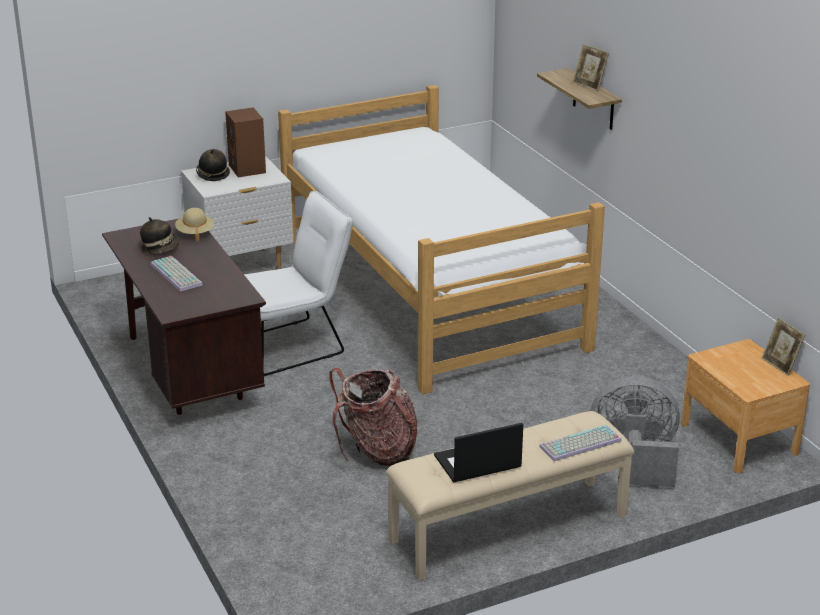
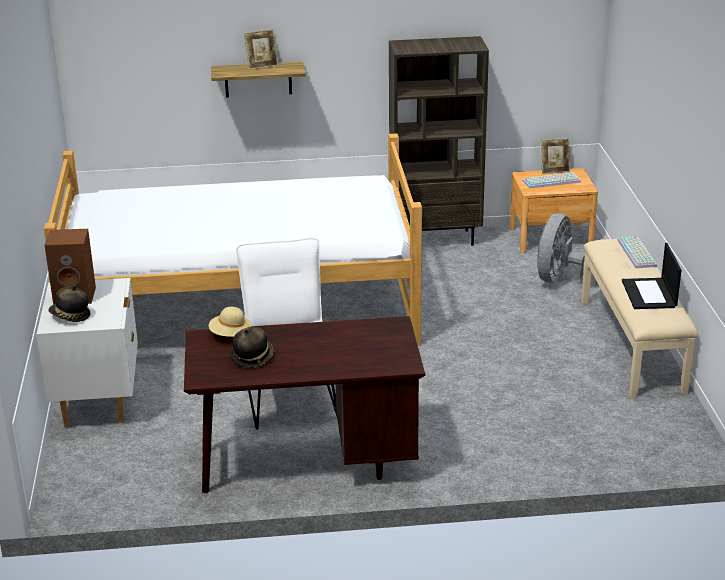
camera: 70 degrees left, 0 degrees up
keyboard [151,256,203,292] -> keyboard moved to [523,172,581,189]
backpack [329,368,417,466] -> none
none -> brown bookcase [389,36,489,246]

